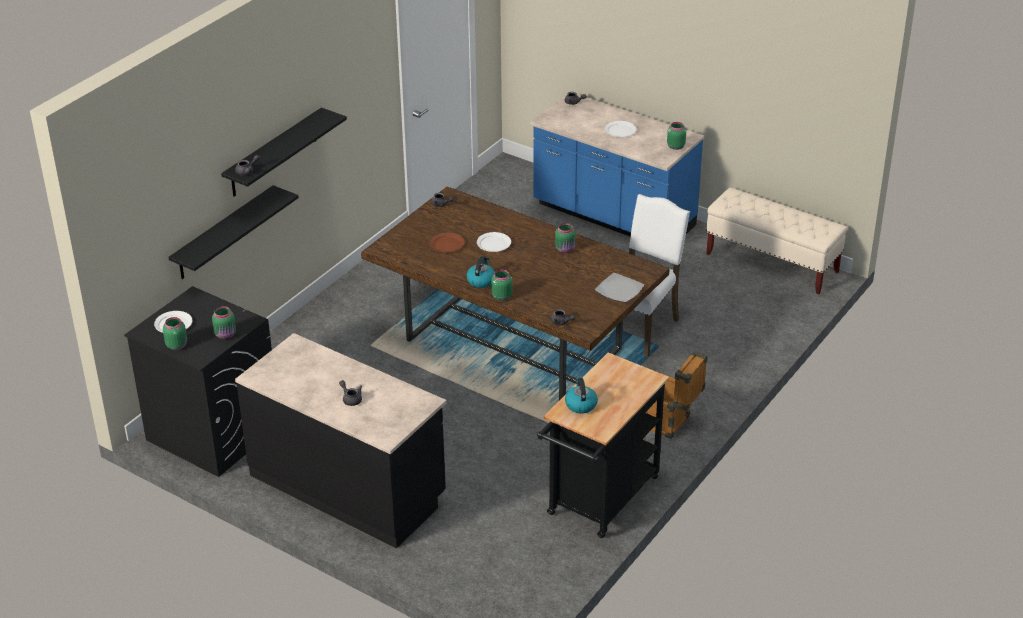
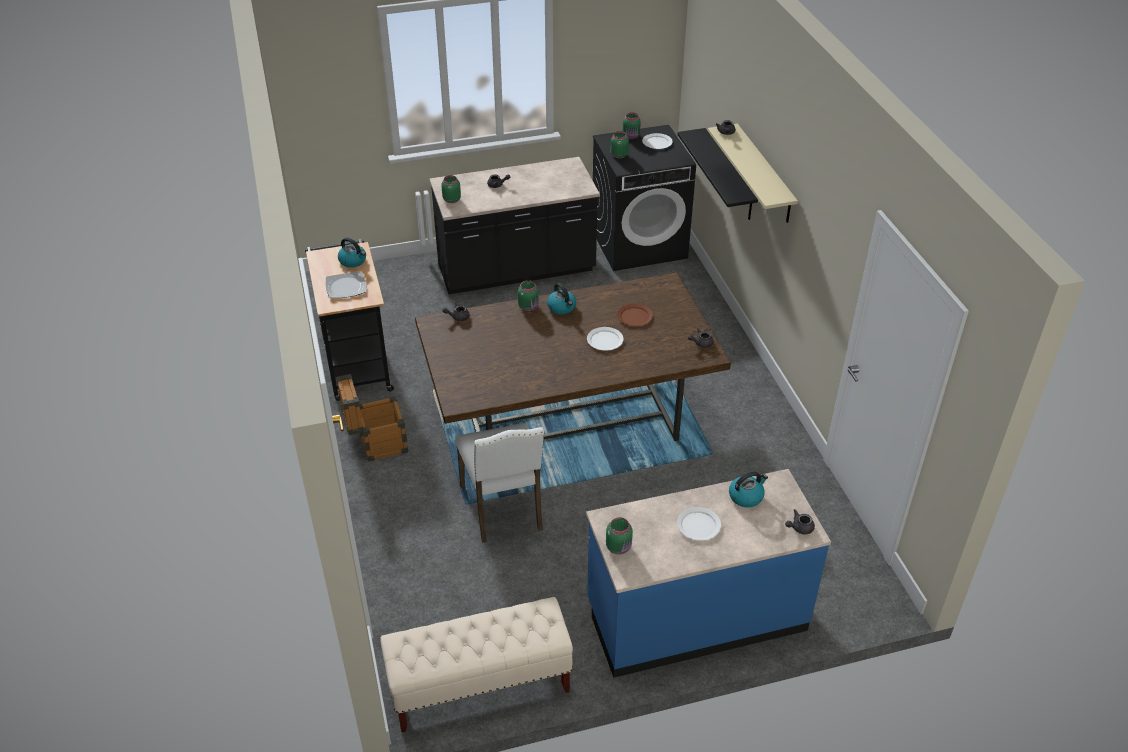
camera: 130 degrees right, 5 degrees up
black shelf [221,108,347,196] -> beige shelf [708,124,798,223]
green jar [555,223,576,253] -> green jar moved to [441,175,461,203]
plate [595,273,644,303] -> plate moved to [326,271,366,298]
none -> kettle [729,471,768,507]

